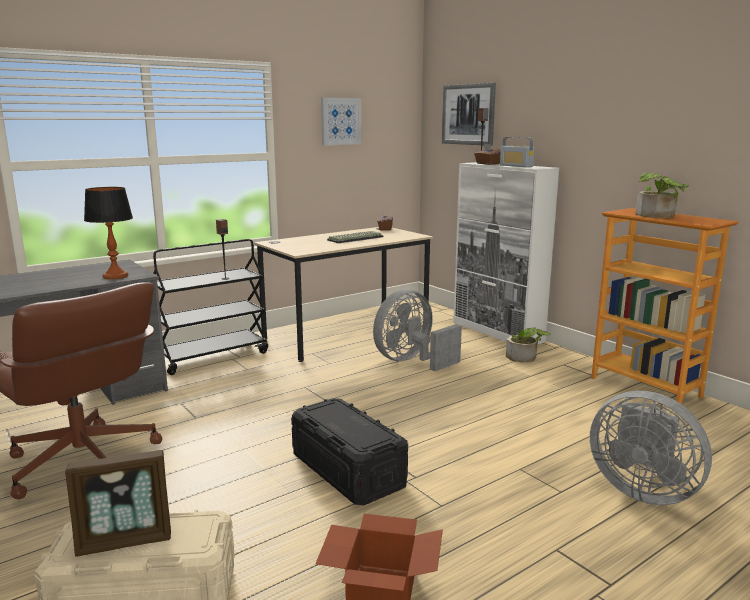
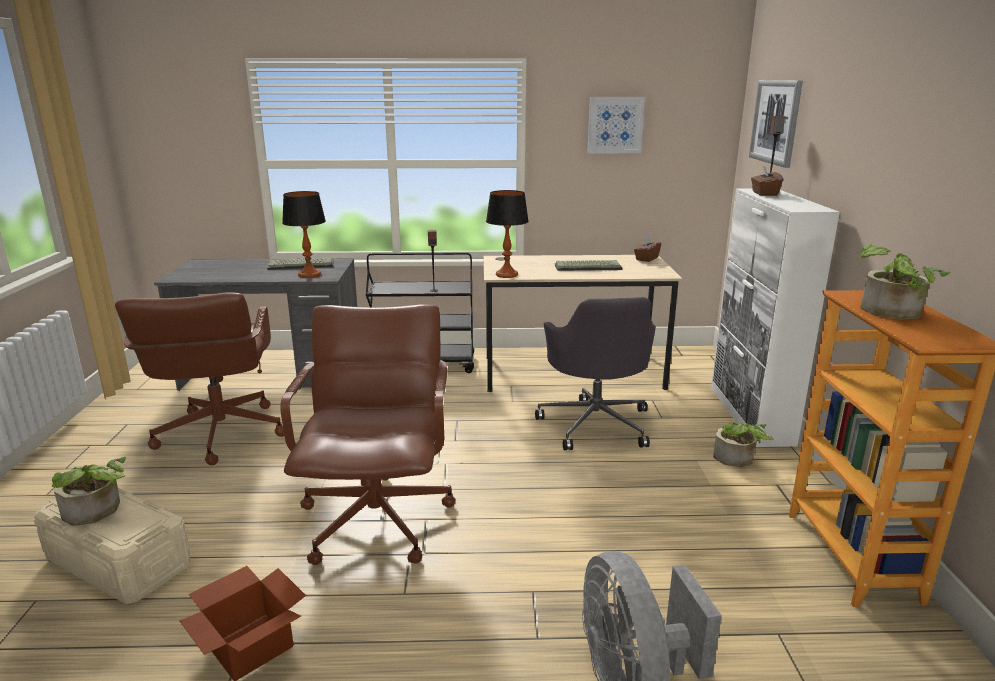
camera: 35 degrees right, 5 degrees up
picture frame [65,450,171,557] -> potted plant [52,457,126,526]
black storage box [291,398,408,505] -> brown office chair [280,304,455,565]
grey fan [373,289,462,371] -> grey office chair [535,297,656,450]
radio [500,137,535,167] -> none
none -> keyboard [267,258,334,270]
none -> table lamp [486,190,529,278]

